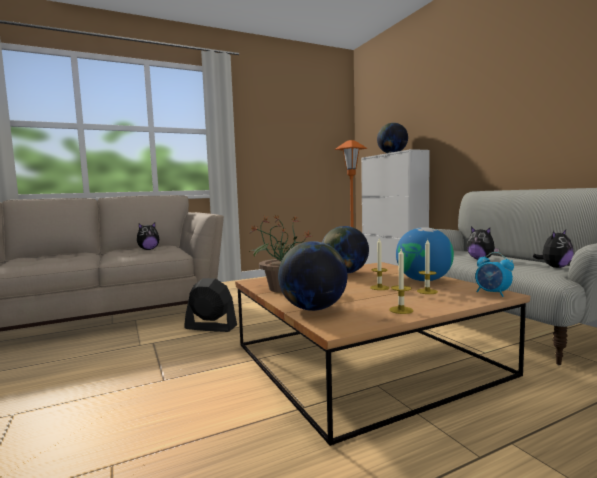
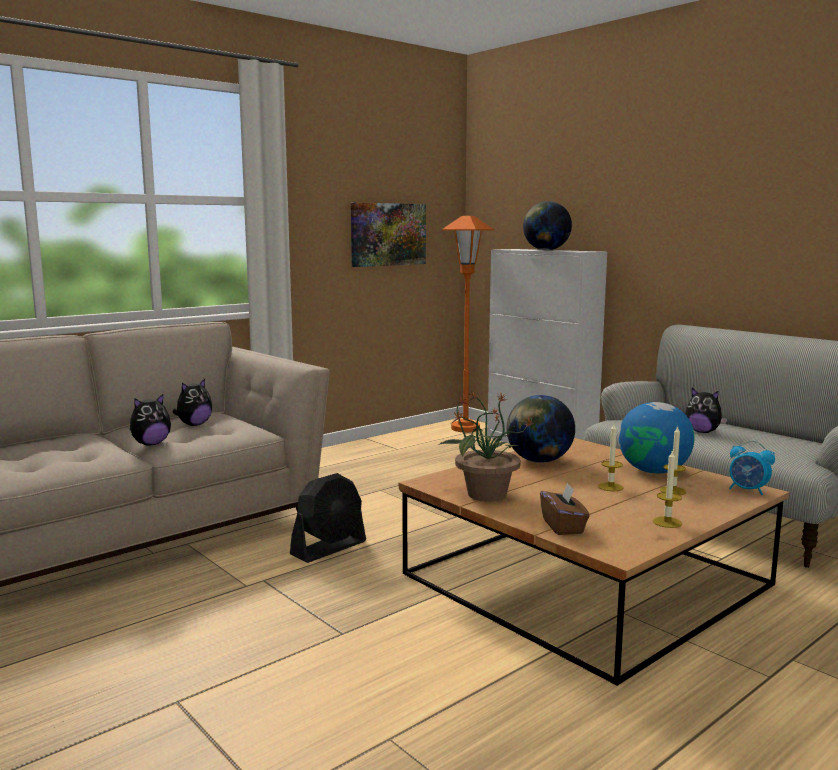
camera: 15 degrees left, 5 degrees up
black fan [184,278,237,332] -> black fan turned 135 degrees clockwise [290,473,366,563]
globe [278,241,347,311] -> brown tissue box [540,483,590,535]
plush toy [533,230,574,268] -> plush toy moved to [130,394,171,446]
none -> picture [351,203,426,267]

